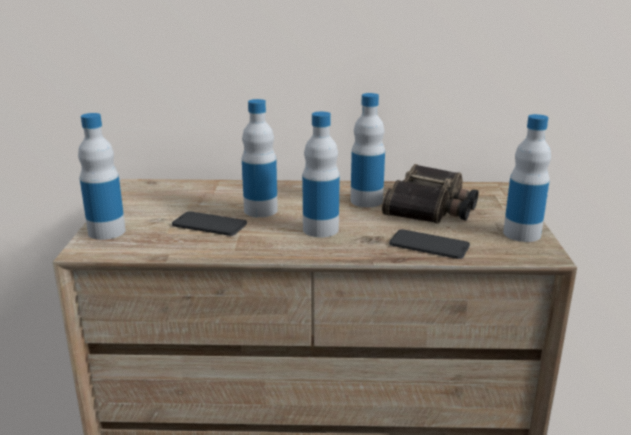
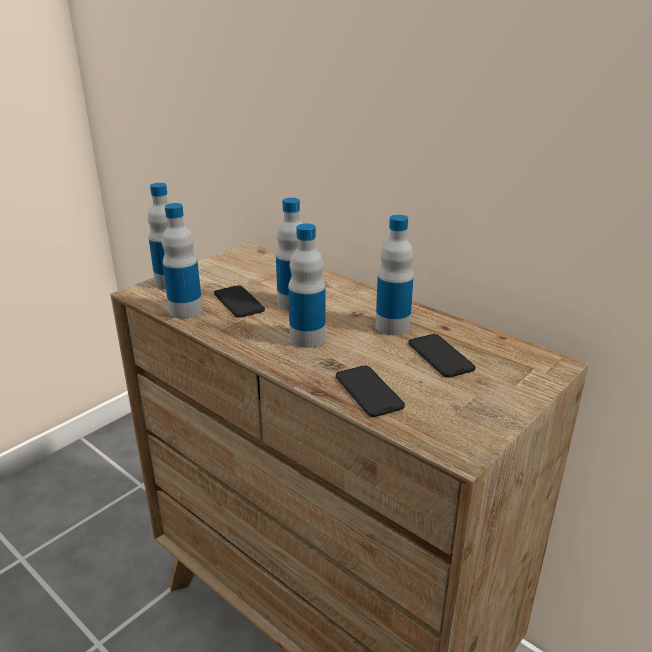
camera: 40 degrees right, 5 degrees up
binoculars [382,164,479,224] -> phone [408,334,476,378]
bottle [503,114,551,242] -> bottle moved to [162,203,203,319]

